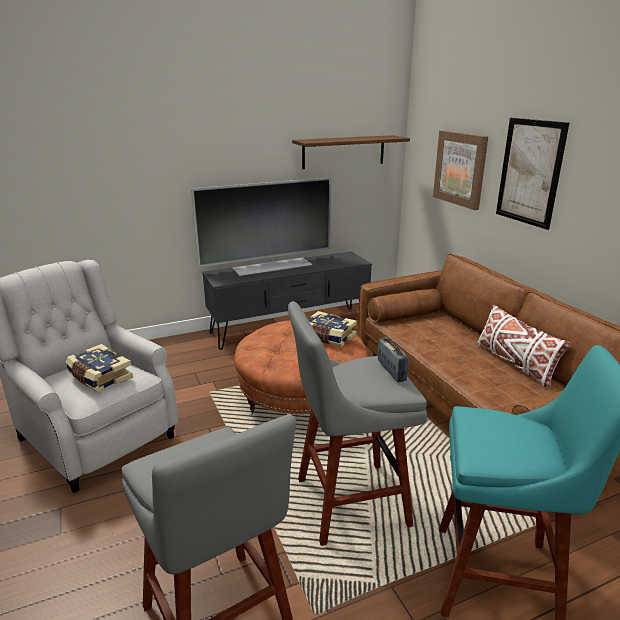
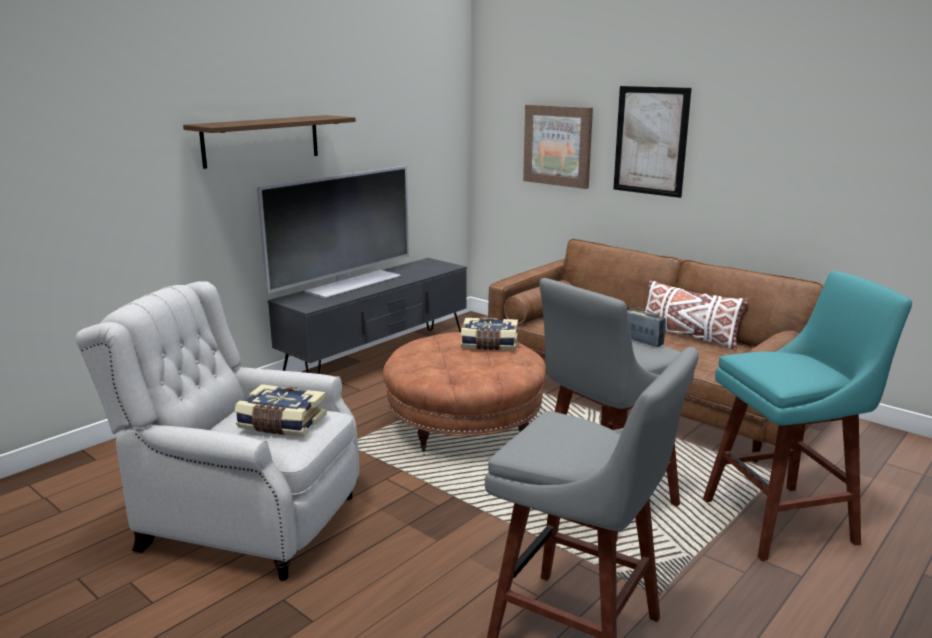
camera: 25 degrees left, 5 degrees down
shelf [292,135,410,169] -> shelf moved to [183,115,356,169]

